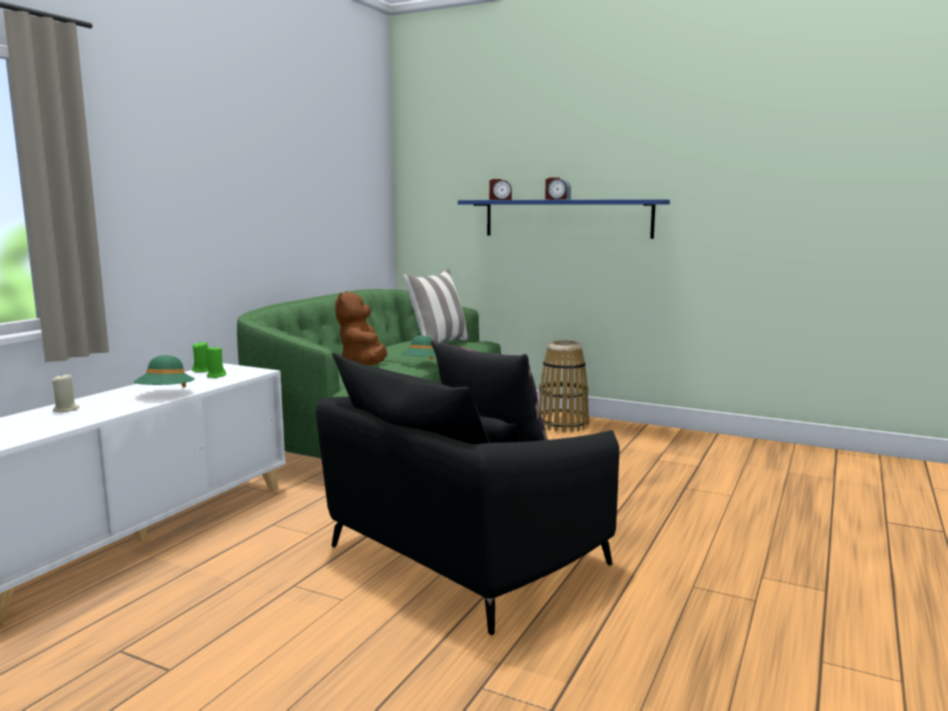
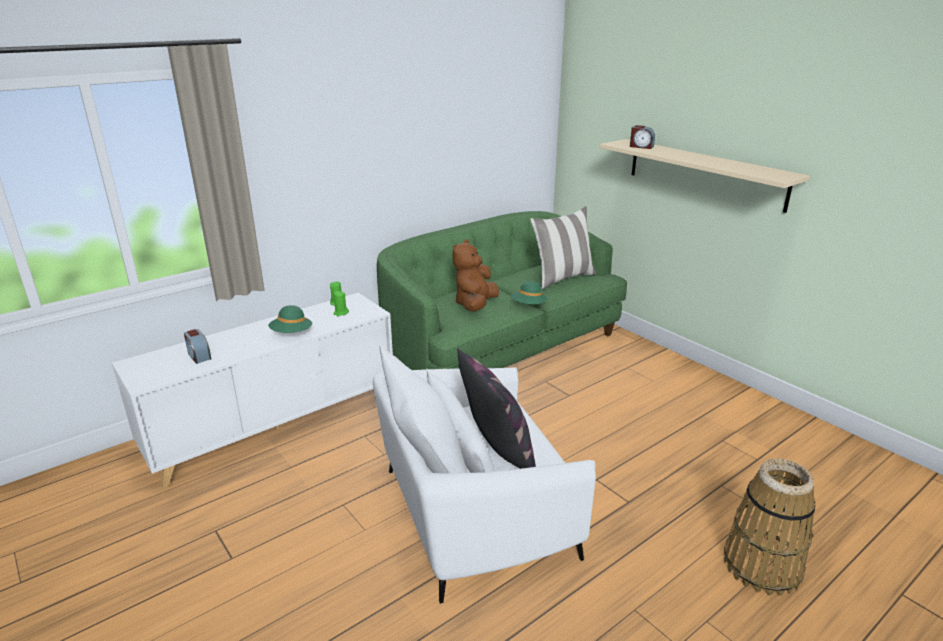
camera: 25 degrees right, 15 degrees up
beige candle [52,374,79,412] -> none
black armchair [316,353,619,636] -> white armchair [373,345,596,604]
blue shelf [458,199,670,239] -> beige shelf [599,139,810,213]
basket [538,340,589,433] -> basket moved to [723,459,815,596]
alarm clock [545,177,571,200] -> alarm clock moved to [184,329,211,364]

